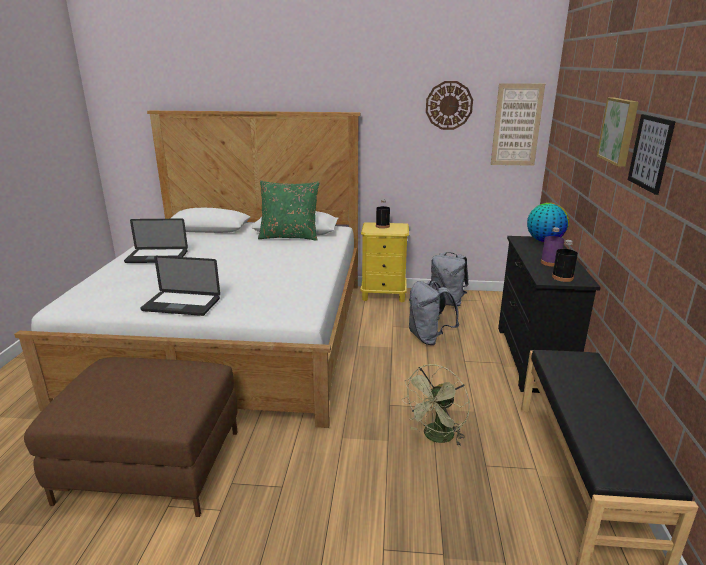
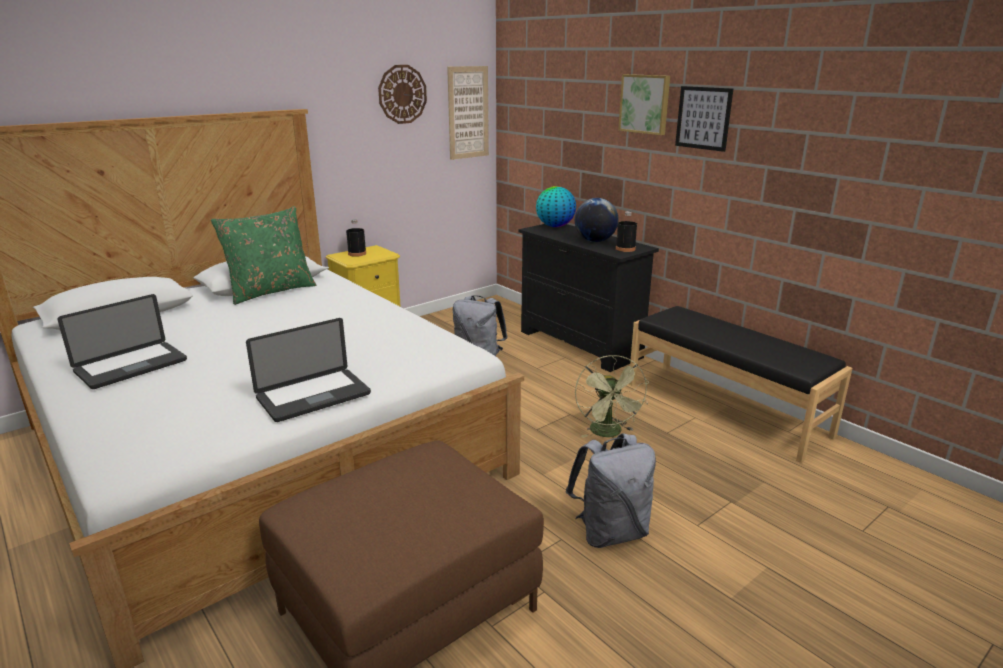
camera: 45 degrees left, 0 degrees up
grey backpack [431,252,469,306] -> grey backpack moved to [566,433,656,548]
purple bottle [541,227,564,267] -> globe [575,198,618,242]

